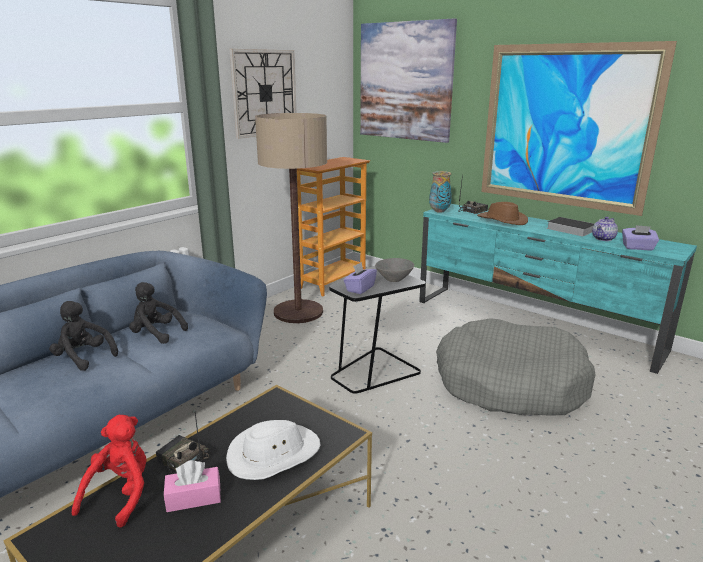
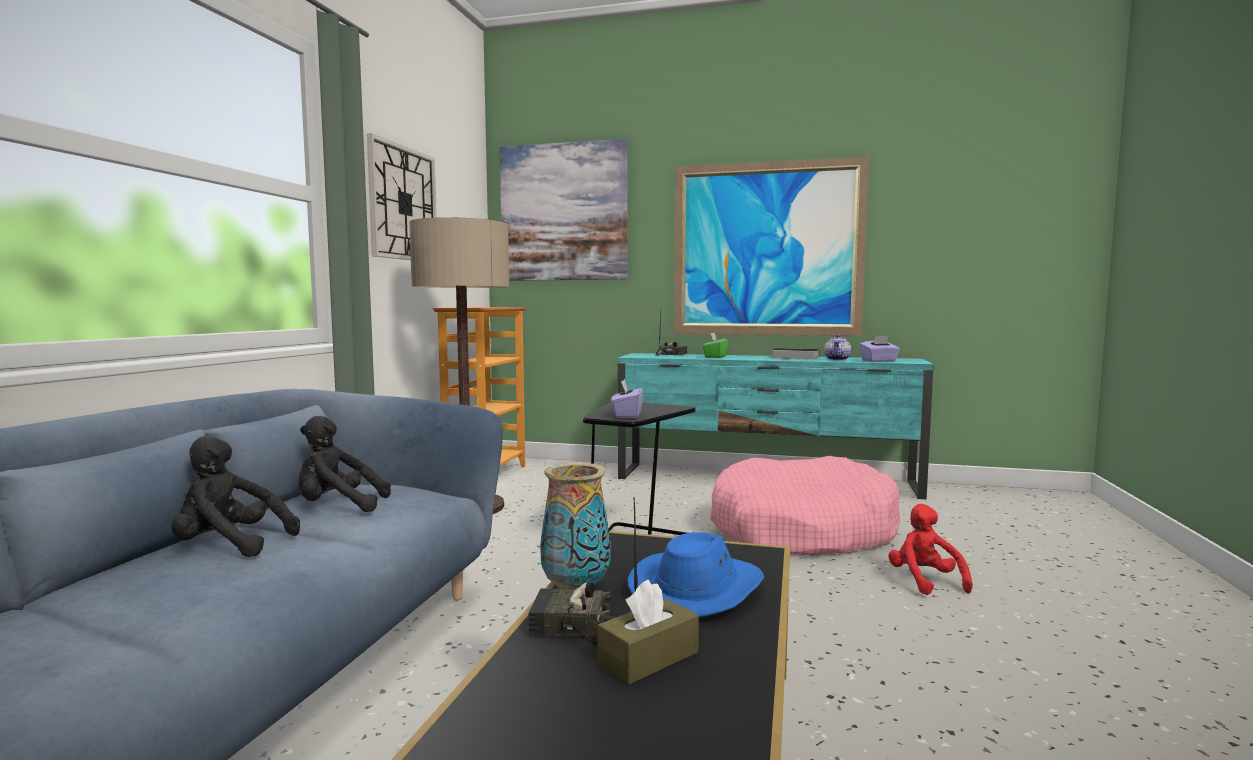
camera: 25 degrees left, 15 degrees down
red plush toy [72,415,147,528] -> red plush toy moved to [888,504,973,595]
pink tissue box [164,460,221,512] -> brown tissue box [597,580,699,684]
white hat [226,420,321,480] -> blue hat [627,532,765,617]
grey bowl [375,258,414,282] -> none
vase [429,171,452,213] -> vase moved to [540,462,611,590]
grey dog bed [436,318,596,415] -> pink dog bed [710,456,901,556]
brown hat [477,202,528,225] -> green tissue box [703,333,728,358]

